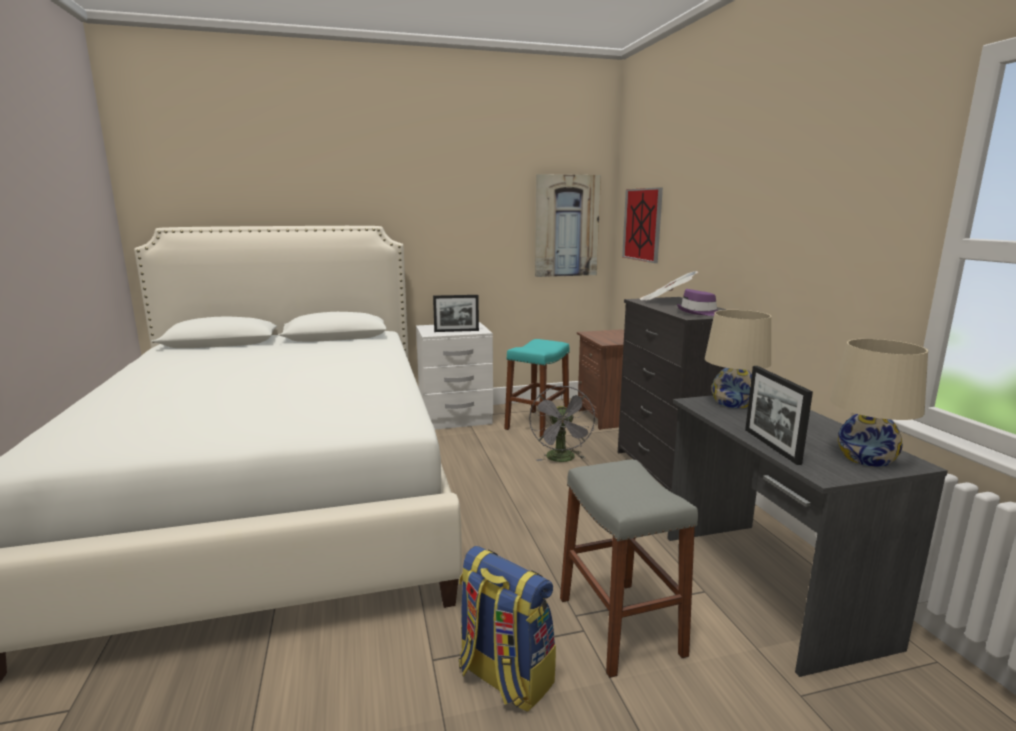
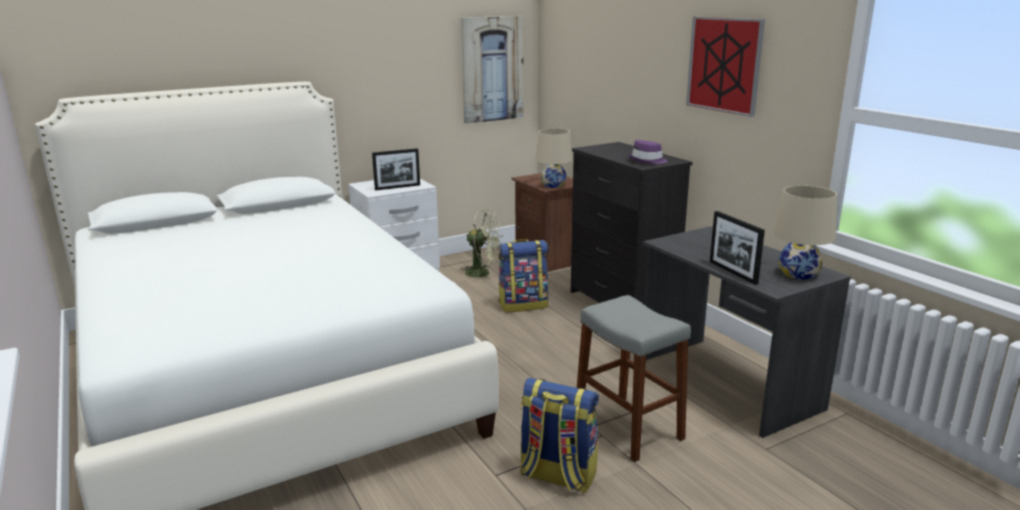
camera: 15 degrees left, 5 degrees up
turquoise stool [504,339,569,438] -> green fan [461,210,503,282]
grey fan [529,385,595,462] -> backpack [498,239,549,312]
picture [622,187,663,263] -> picture moved to [686,17,765,117]
newspaper [640,271,698,301] -> none
beige table lamp [705,310,771,408] -> beige table lamp moved to [535,128,573,188]

